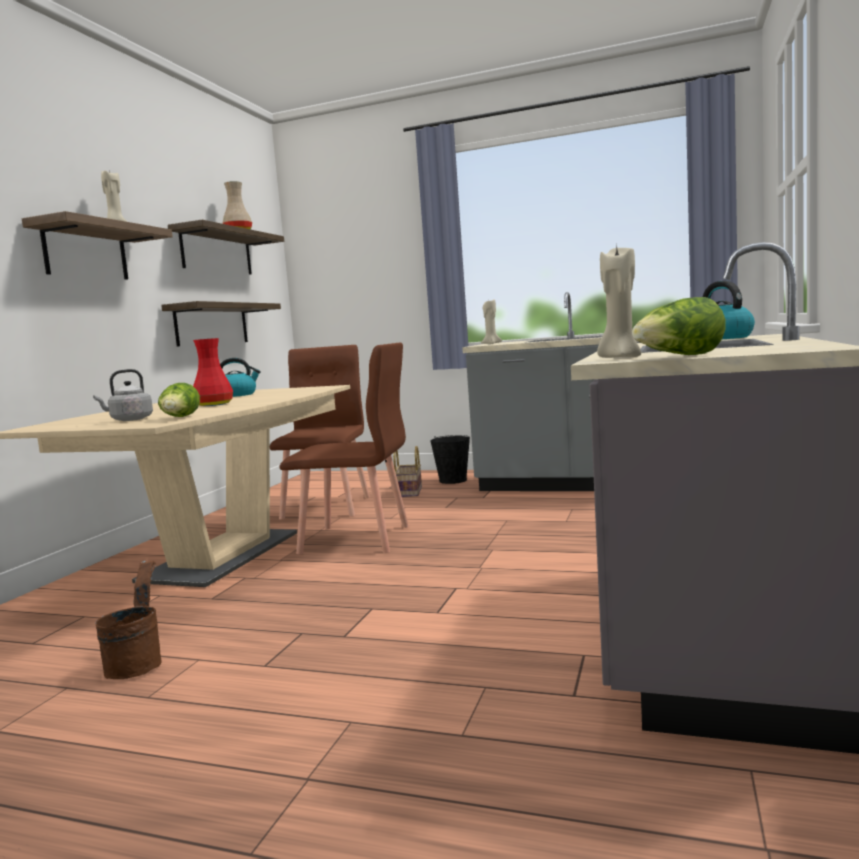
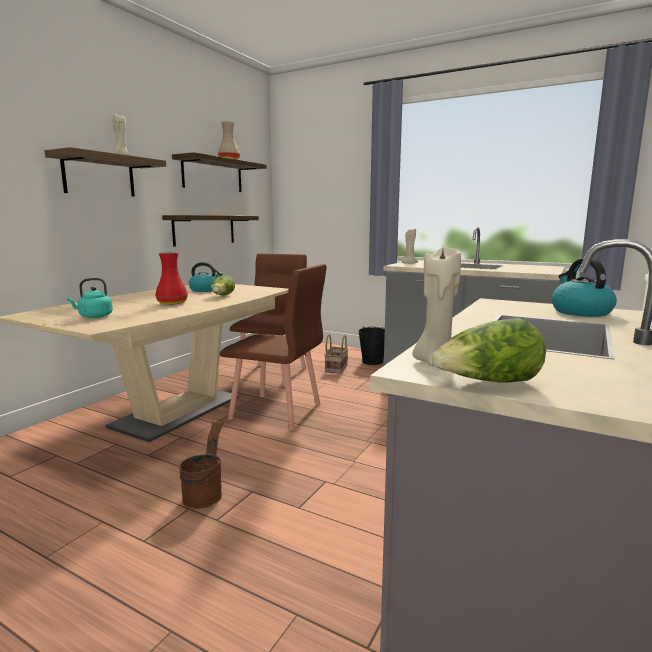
camera: 10 degrees right, 5 degrees up
grey kettle [93,369,153,421] -> turquoise kettle [66,278,113,318]
brown bucket [95,561,162,679] -> brown bucket moved to [179,420,223,509]
lettuce [158,383,200,417] -> lettuce moved to [211,275,235,296]

